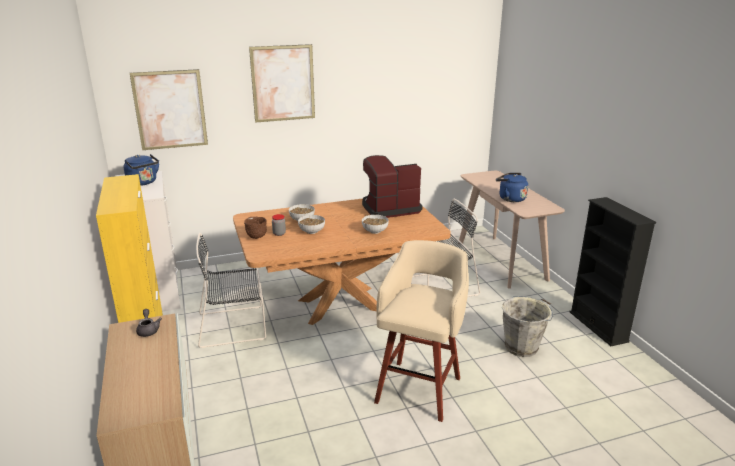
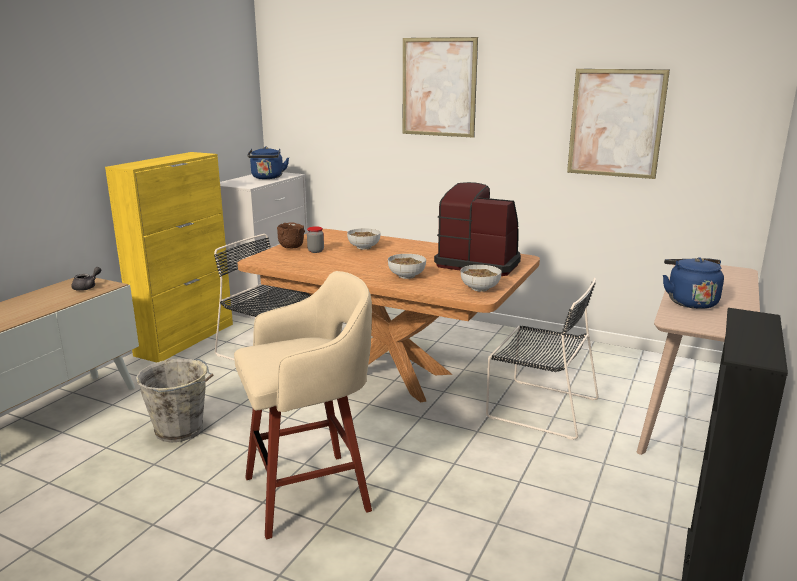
camera: 45 degrees right, 5 degrees down
picture [130,69,208,150] -> picture moved to [567,69,670,179]
bowl [298,215,325,234] -> bowl moved to [461,265,501,292]
grey bucket [502,296,553,357] -> grey bucket moved to [136,359,213,443]

